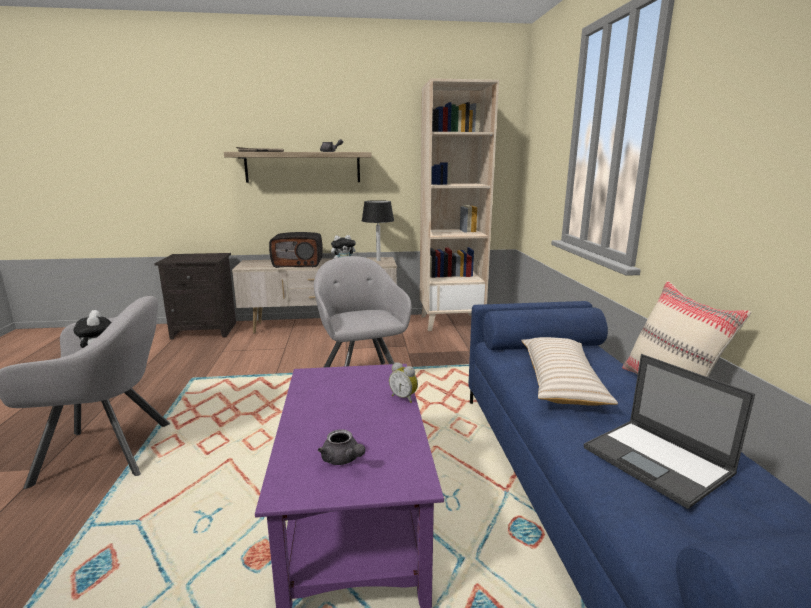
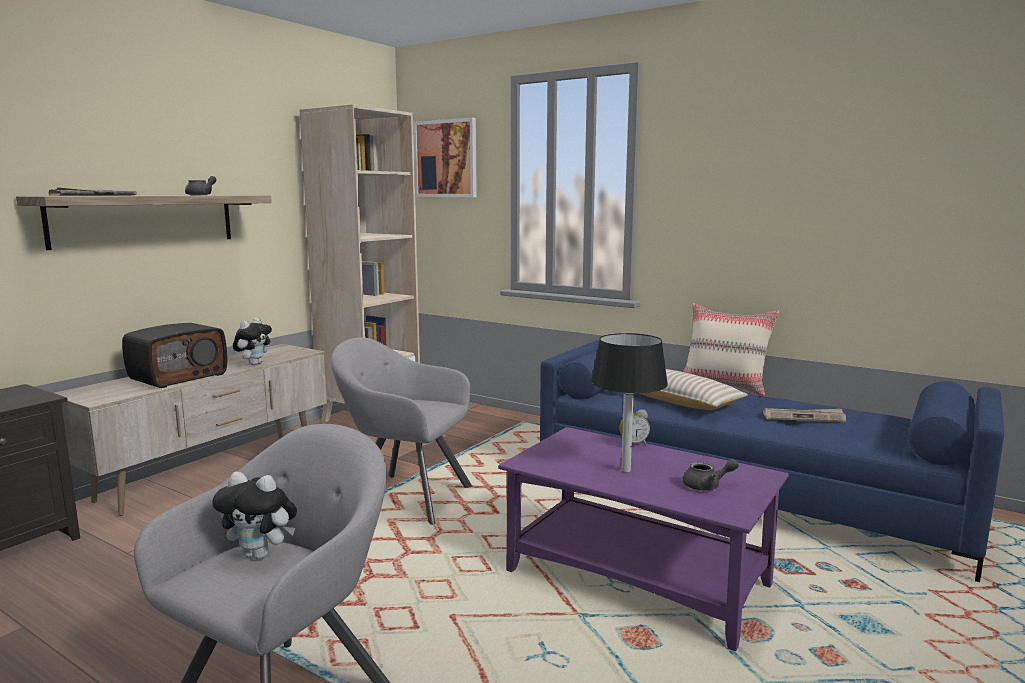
camera: 50 degrees left, 5 degrees down
black table lamp [362,200,394,261] -> black table lamp moved to [591,333,668,472]
laptop [584,354,755,509] -> newspaper [763,408,846,422]
none -> picture [413,118,477,197]

